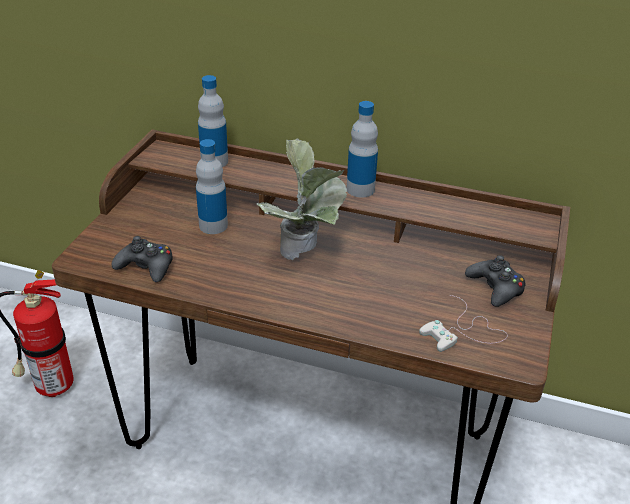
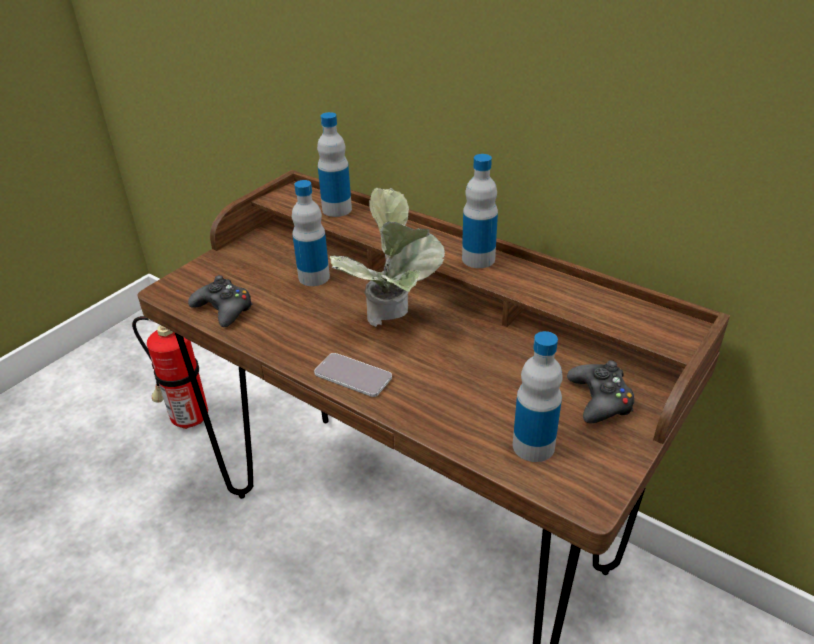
camera: 20 degrees right, 0 degrees up
white game controller [419,295,508,352] -> bottle [513,331,563,462]
none -> phone [314,353,392,397]

